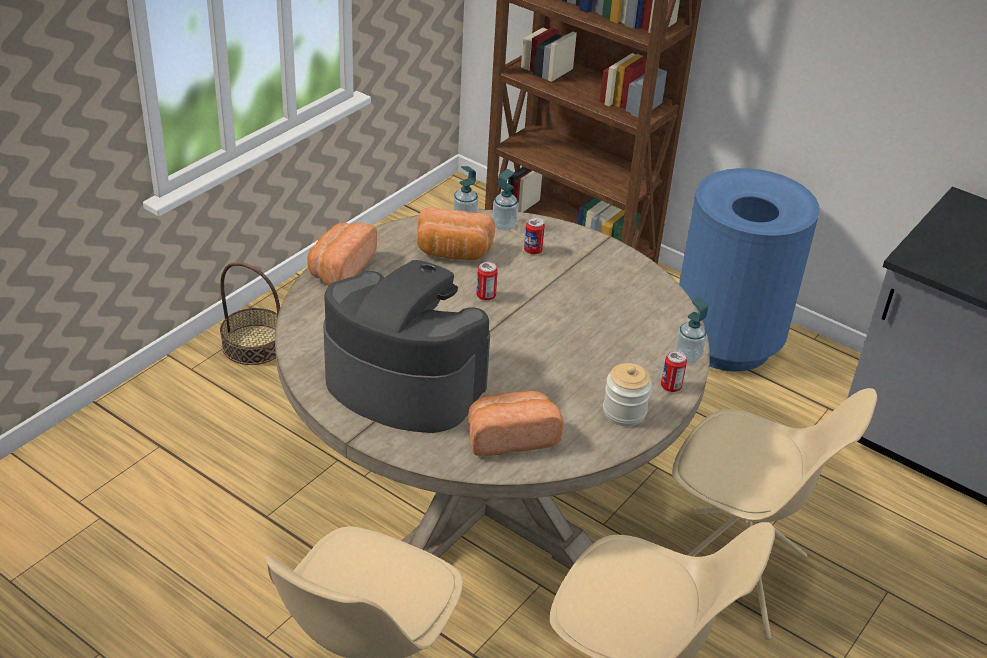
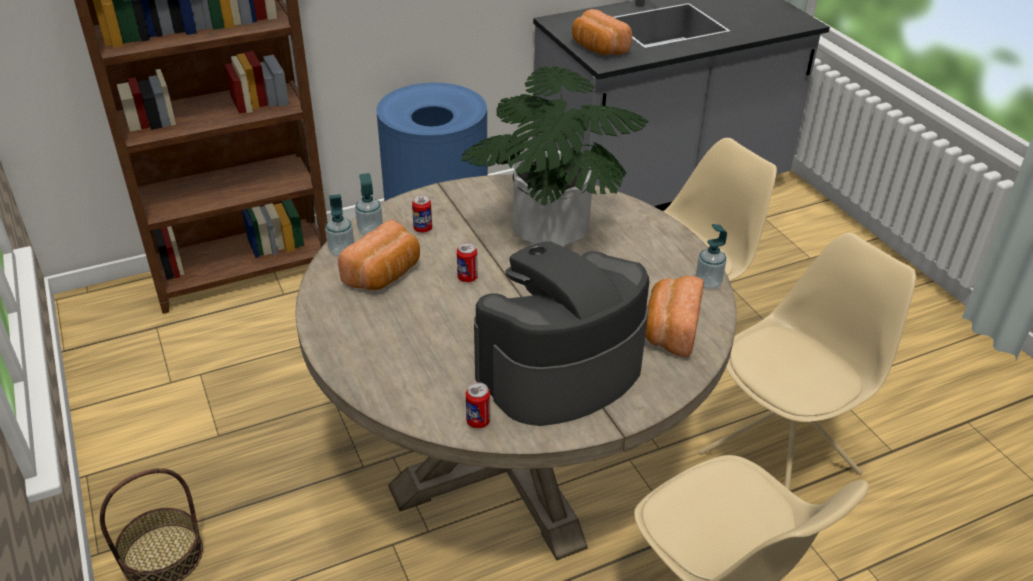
camera: 60 degrees left, 0 degrees up
bread [307,223,377,286] -> bread moved to [572,9,632,55]
jar [603,363,652,426] -> none
can [661,351,687,392] -> can moved to [466,382,490,428]
soap dispenser [675,297,708,364] -> soap dispenser moved to [695,224,727,290]
none -> potted plant [461,66,648,247]

